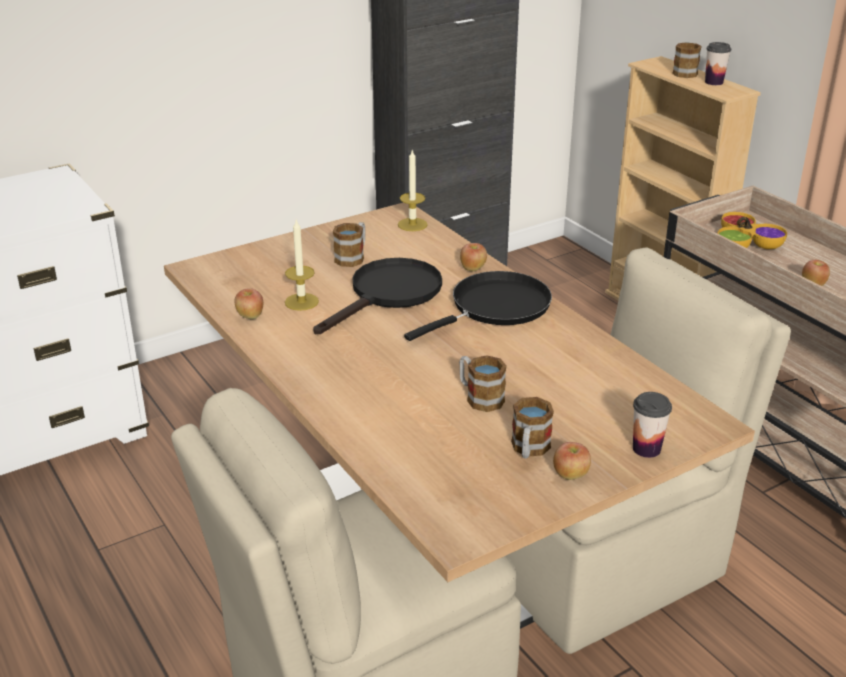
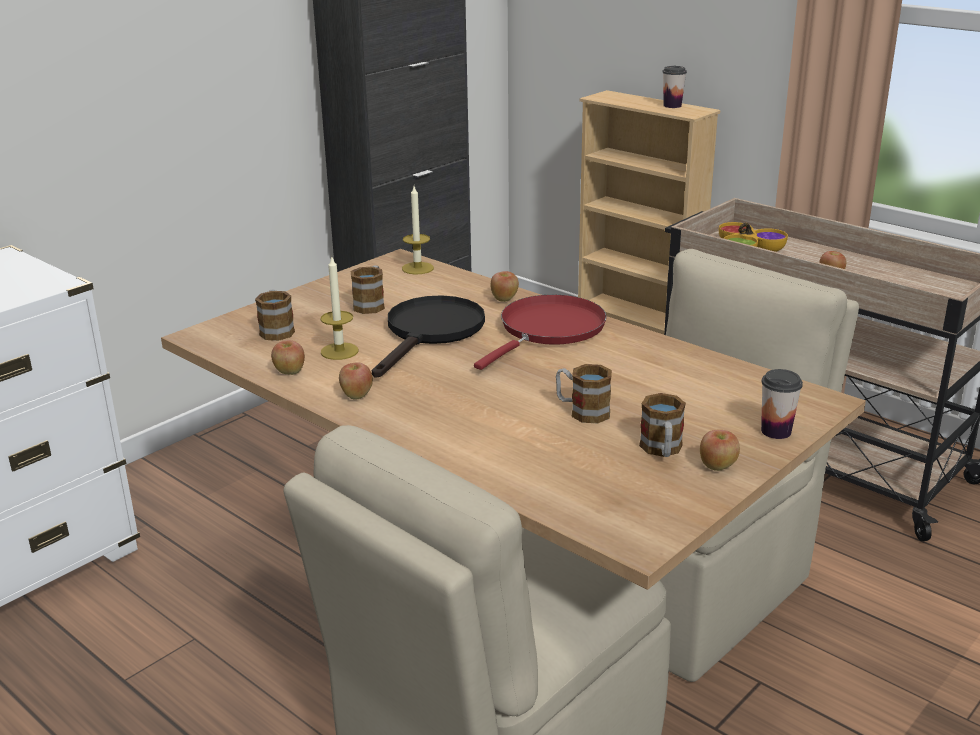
camera: 15 degrees left, 5 degrees down
black frying pan [404,271,552,341] -> red frying pan [474,295,607,370]
mug [672,42,702,78] -> mug moved to [255,289,295,341]
none -> apple [339,362,373,400]

